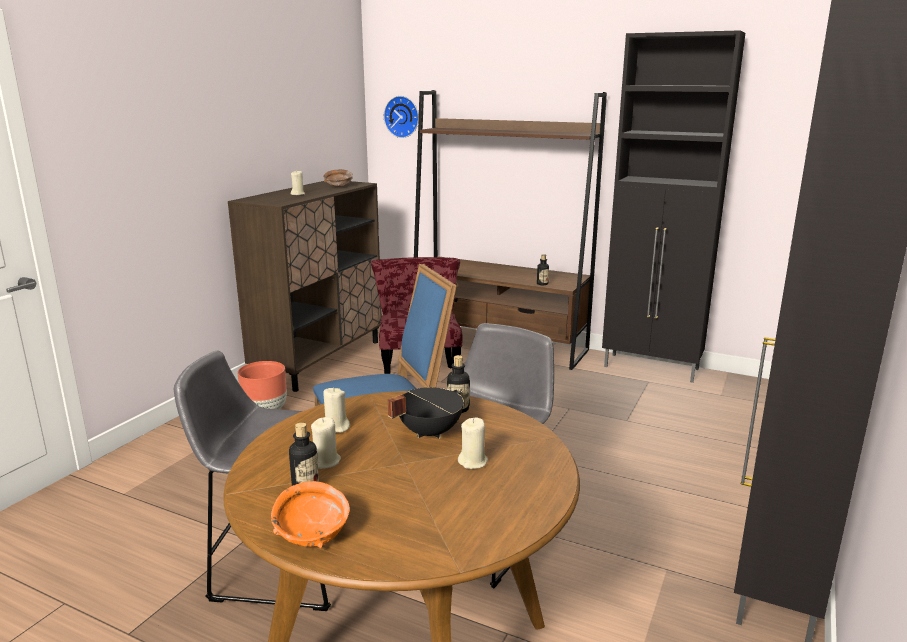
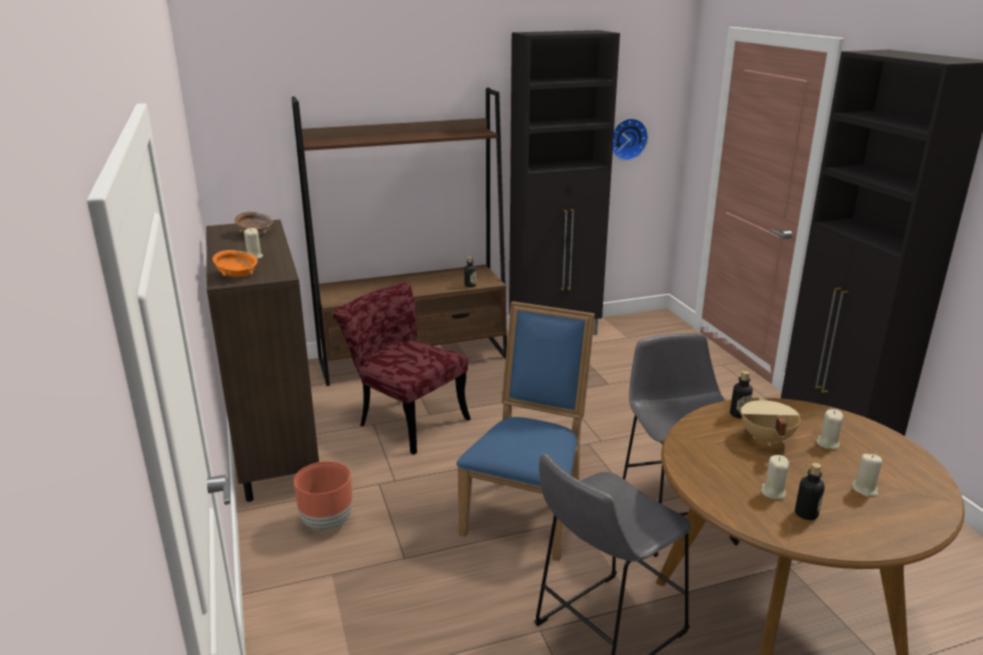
camera: 45 degrees left, 5 degrees up
orange bowl [271,481,350,548] -> orange bowl moved to [212,250,258,277]
beige candle [323,387,350,433] -> beige candle moved to [853,454,882,497]
wall clock [384,96,419,138] -> wall clock moved to [613,118,648,161]
black cooking pot [387,387,464,439] -> beige cooking pot [741,397,800,446]

